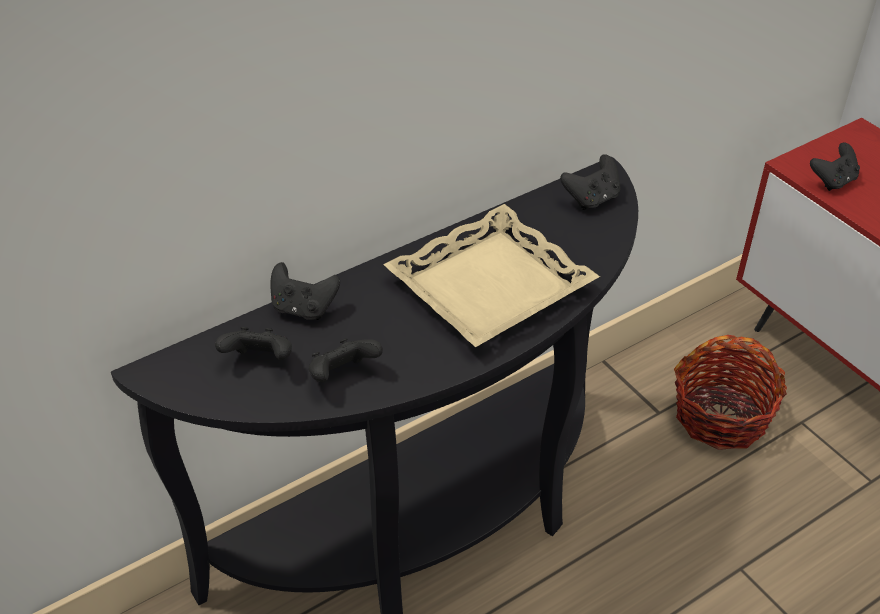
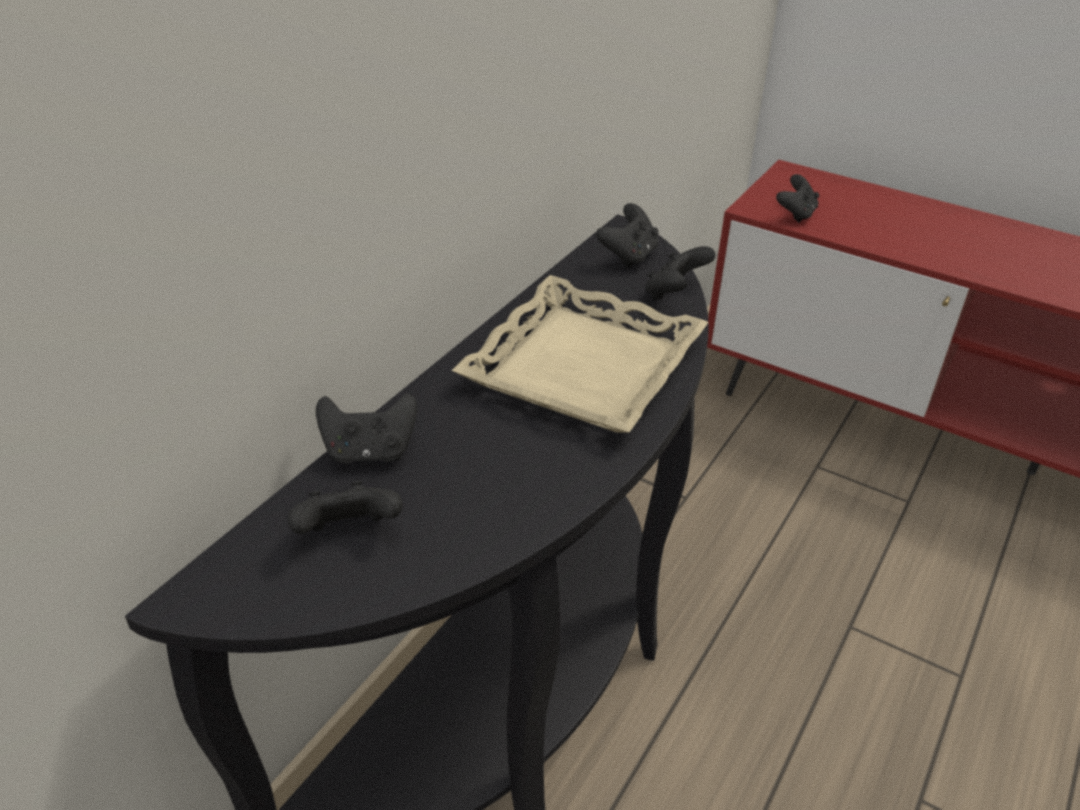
camera: 25 degrees left, 5 degrees down
black game controller [309,338,383,382] -> black game controller moved to [645,246,716,300]
basket [674,335,787,450] -> none

